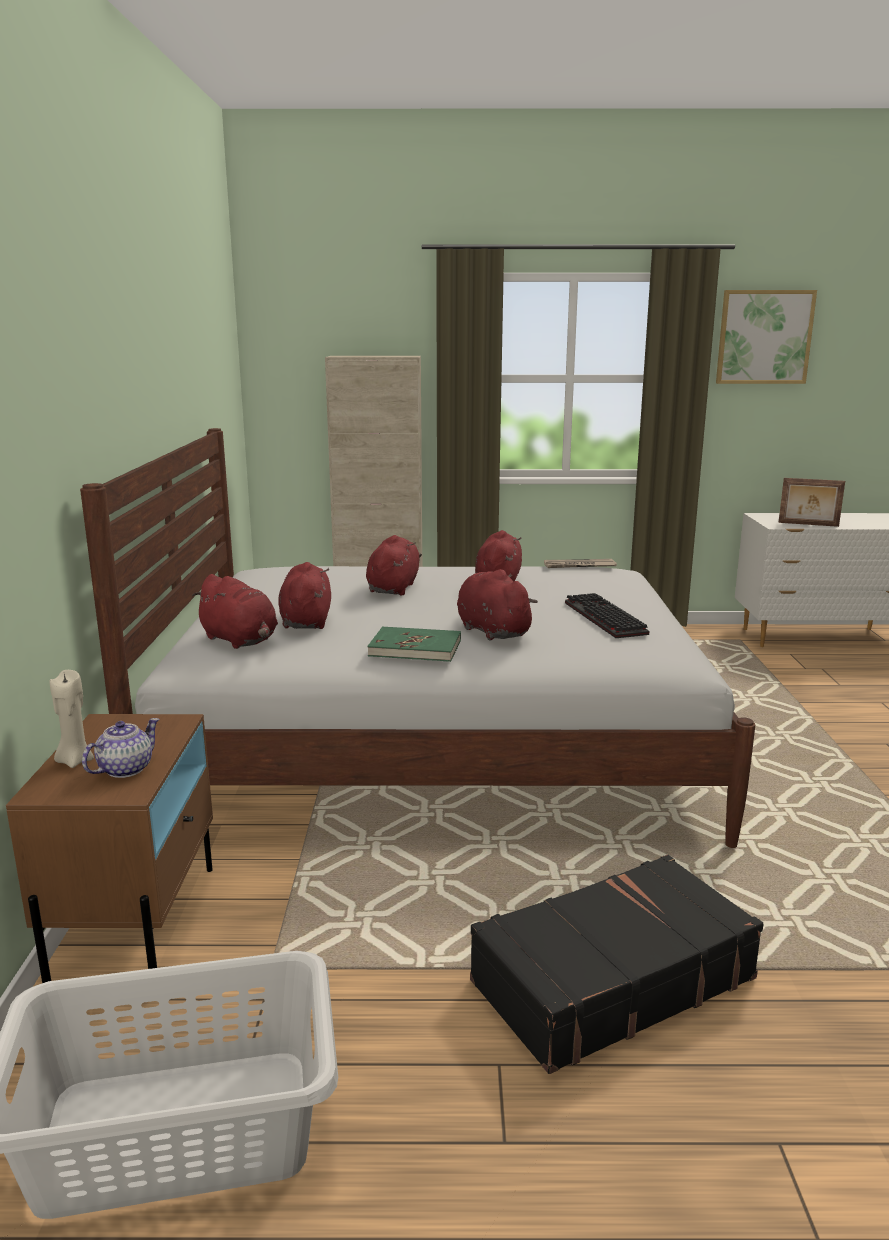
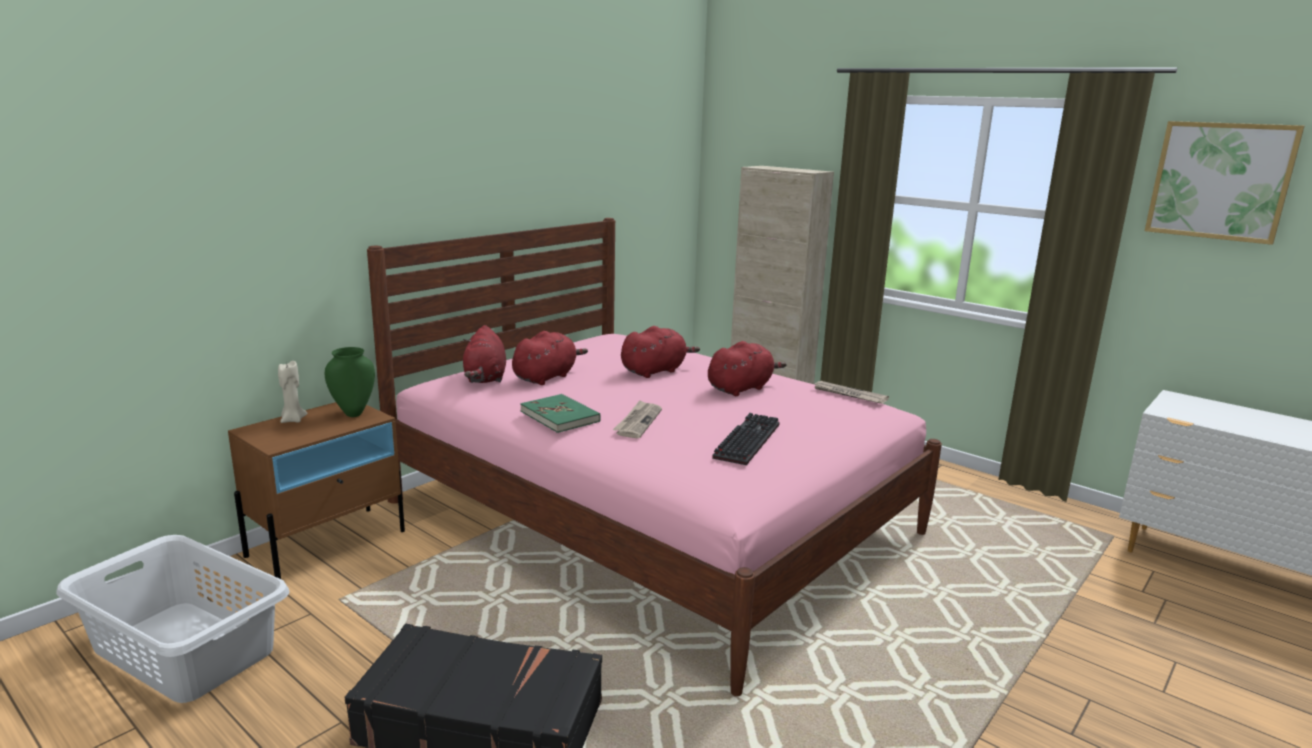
camera: 40 degrees right, 0 degrees up
white bed [80,428,755,848] -> pink bed [367,218,942,696]
teapot [82,718,159,778] -> none
red plush toy [457,569,538,641] -> newspaper [613,400,662,438]
picture frame [778,478,845,527] -> none
none -> green vase [325,347,375,417]

